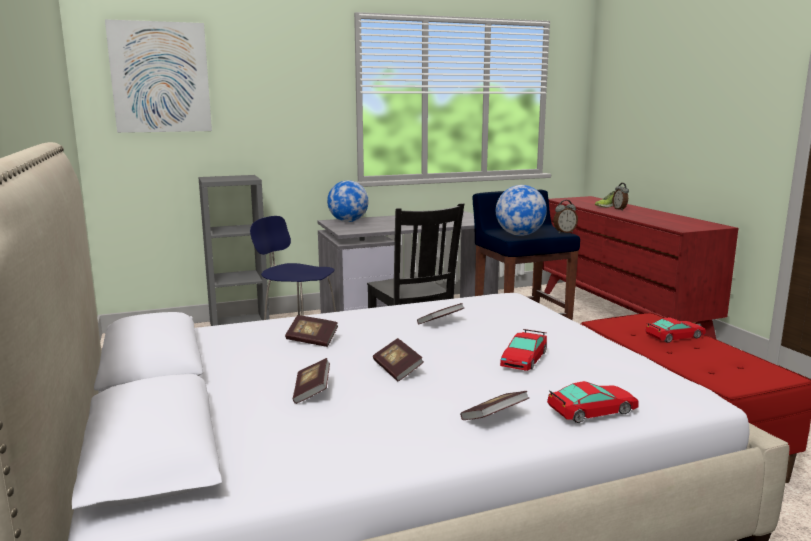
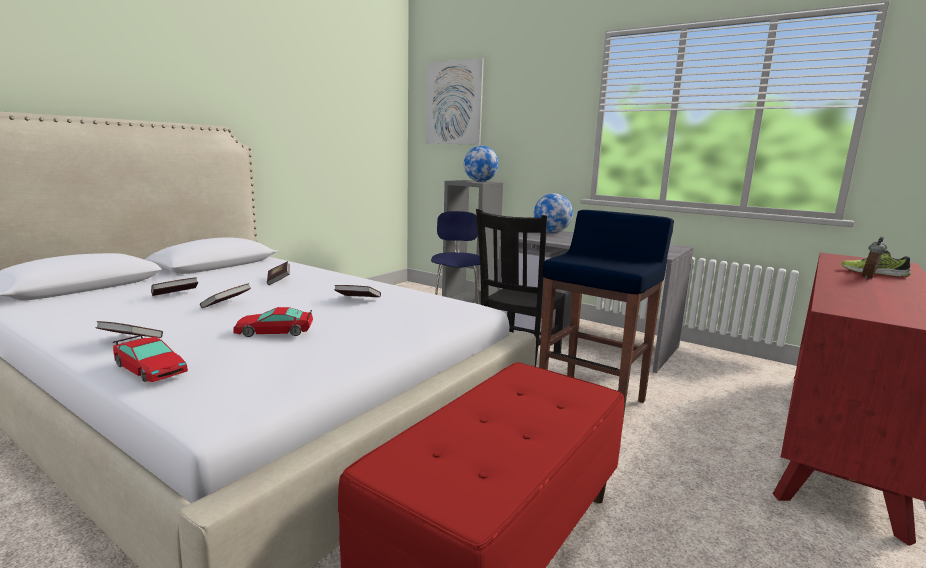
camera: 55 degrees right, 0 degrees up
globe [496,185,547,236] -> globe moved to [464,146,499,182]
alarm clock [553,200,578,233] -> none
toy car [645,317,706,343] -> none

